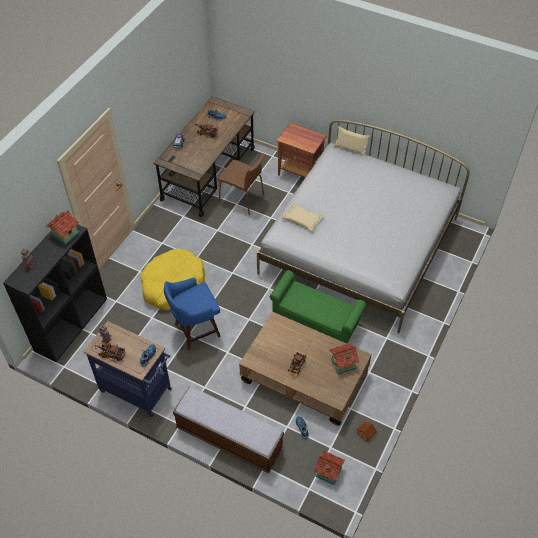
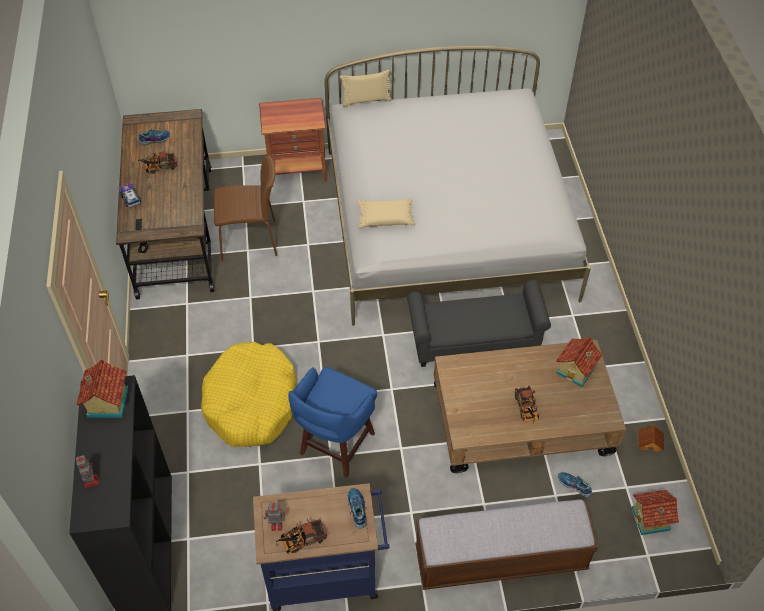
camera: 35 degrees left, 0 degrees up
green ottoman [270,270,366,343] -> grey ottoman [407,280,551,367]

